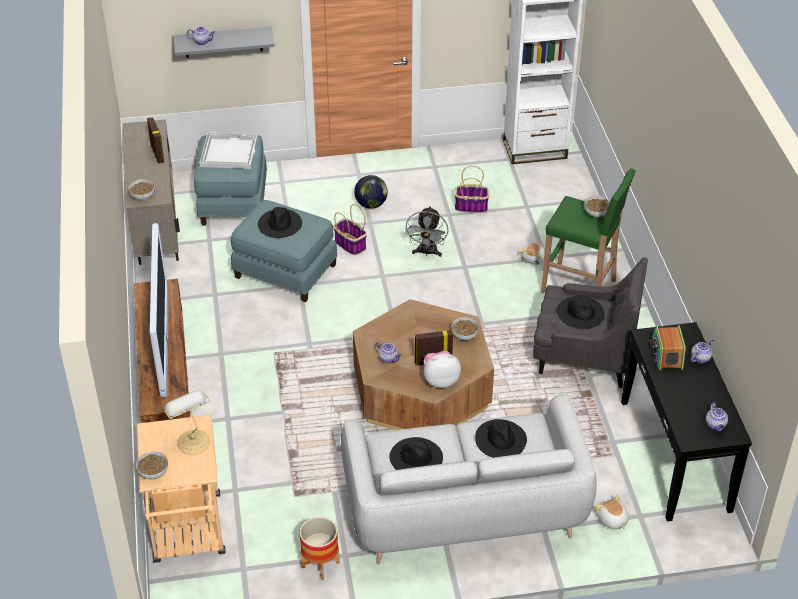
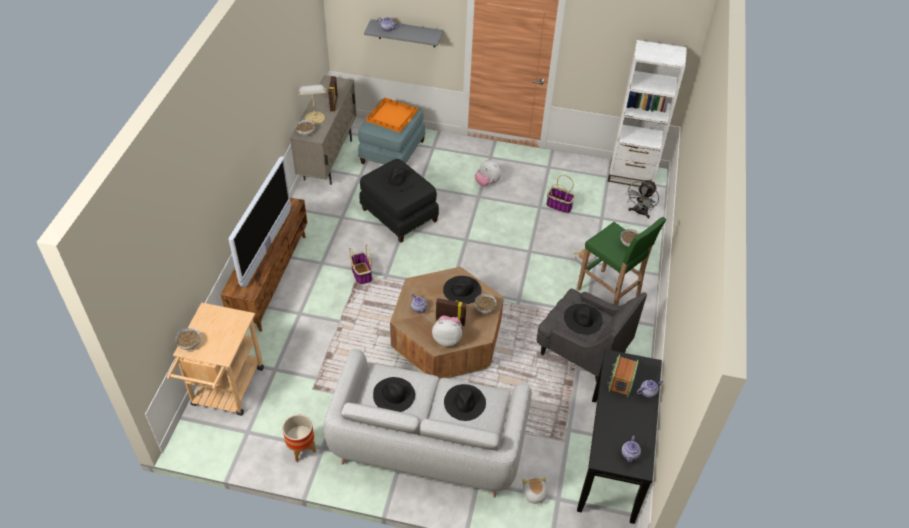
camera: 20 degrees right, 5 degrees up
table lamp [164,390,211,455] -> table lamp moved to [298,85,326,124]
white tray [200,132,258,169] -> orange tray [366,97,418,133]
blue ottoman [231,200,338,302] -> black ottoman [360,159,439,243]
basket [333,204,367,255] -> basket moved to [349,244,372,285]
globe [354,175,388,209] -> plush toy [475,159,501,186]
grey fan [405,206,448,257] -> grey fan moved to [626,180,659,218]
none -> black hat [443,276,482,304]

